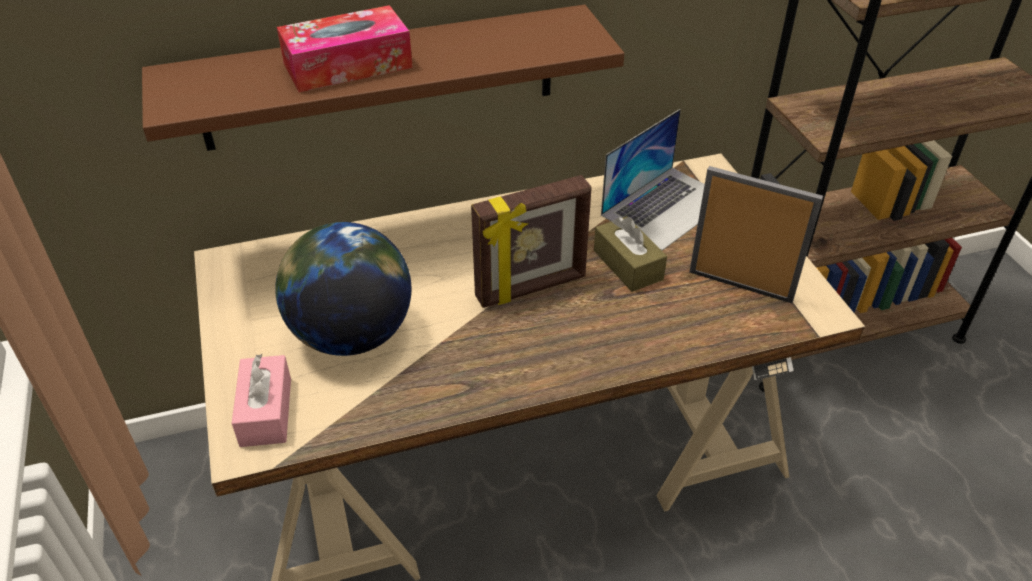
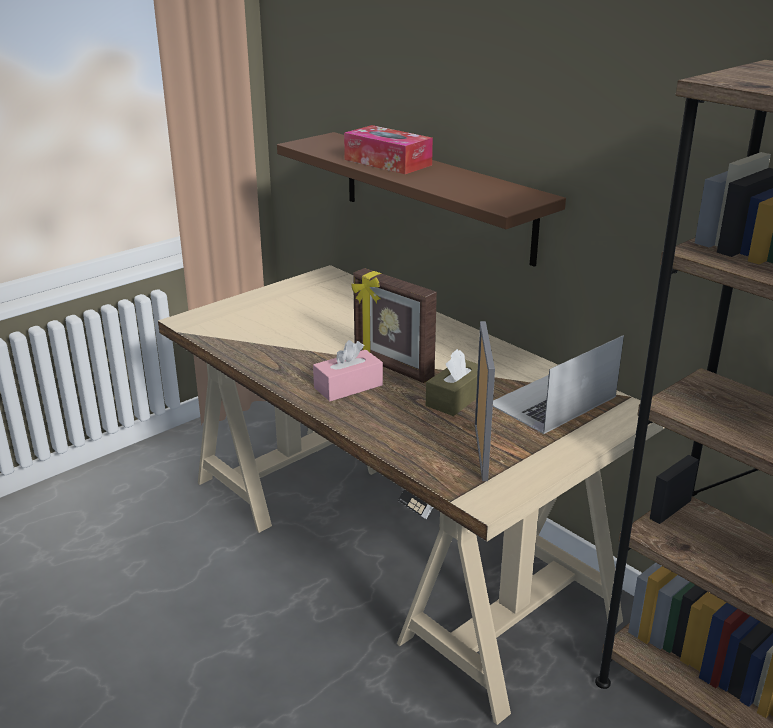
camera: 65 degrees right, 15 degrees down
pink tissue box [232,354,291,447] -> pink tissue box moved to [313,340,383,401]
globe [275,222,411,356] -> none
laptop [601,109,705,251] -> laptop turned 120 degrees clockwise [493,335,624,434]

